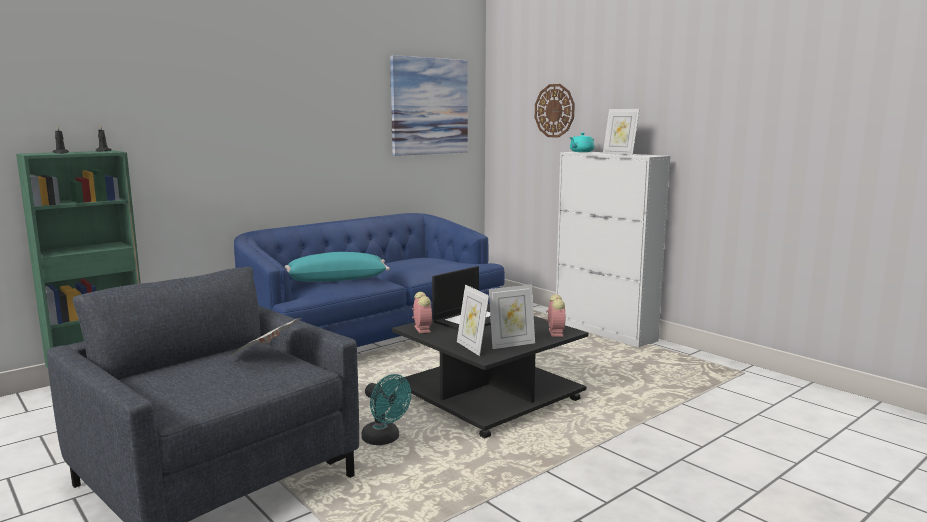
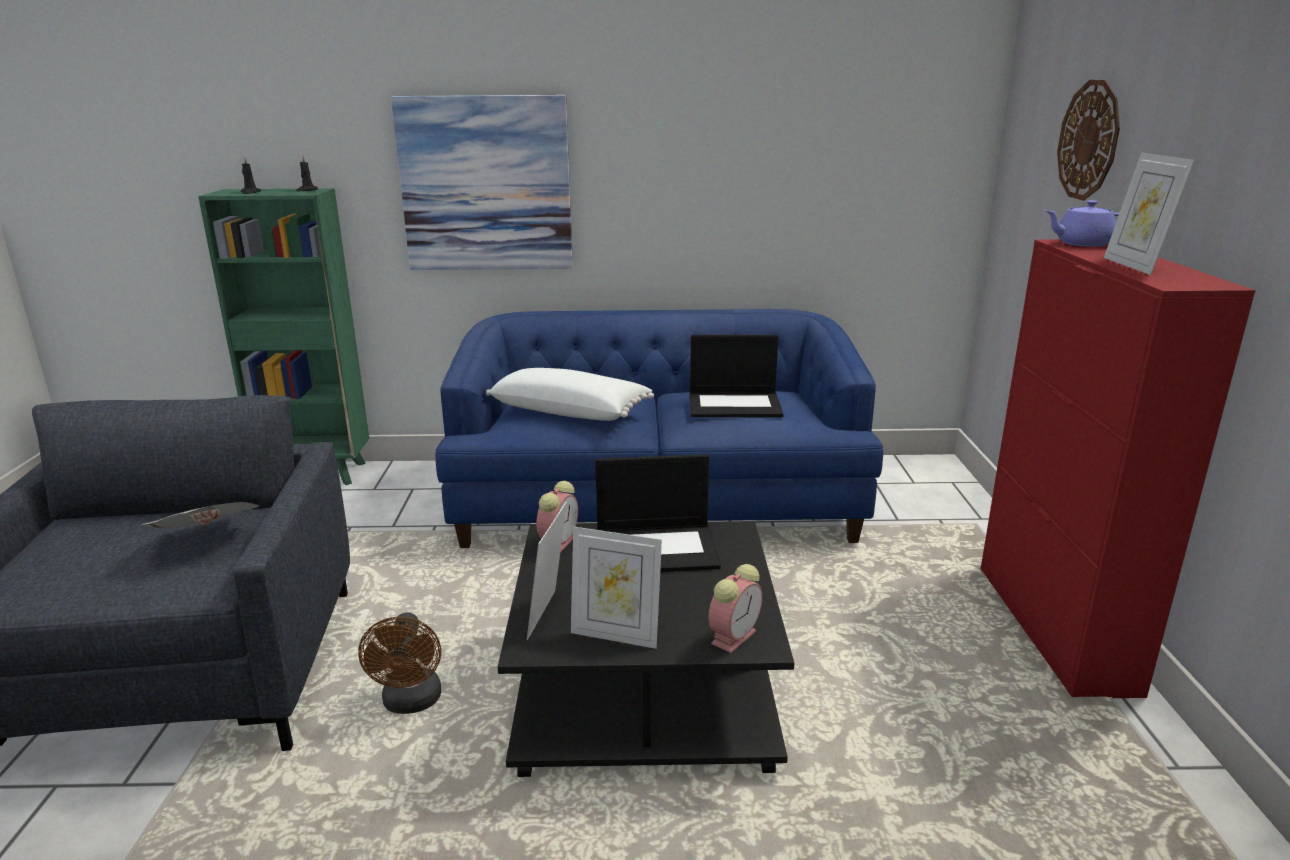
camera: 40 degrees right, 10 degrees up
turquoise pillow [285,252,390,282] -> white pillow [486,368,654,421]
turquoise fan [361,374,411,445] -> brown fan [358,612,441,714]
picture [390,55,468,156] -> picture moved to [391,95,573,270]
white cabinet [556,152,670,347] -> red cabinet [981,239,1256,698]
turquoise teapot [569,133,595,152] -> purple teapot [1046,200,1119,247]
none -> laptop [689,335,784,417]

